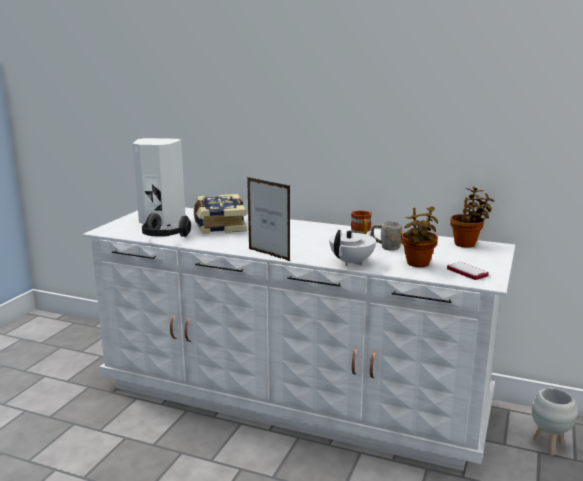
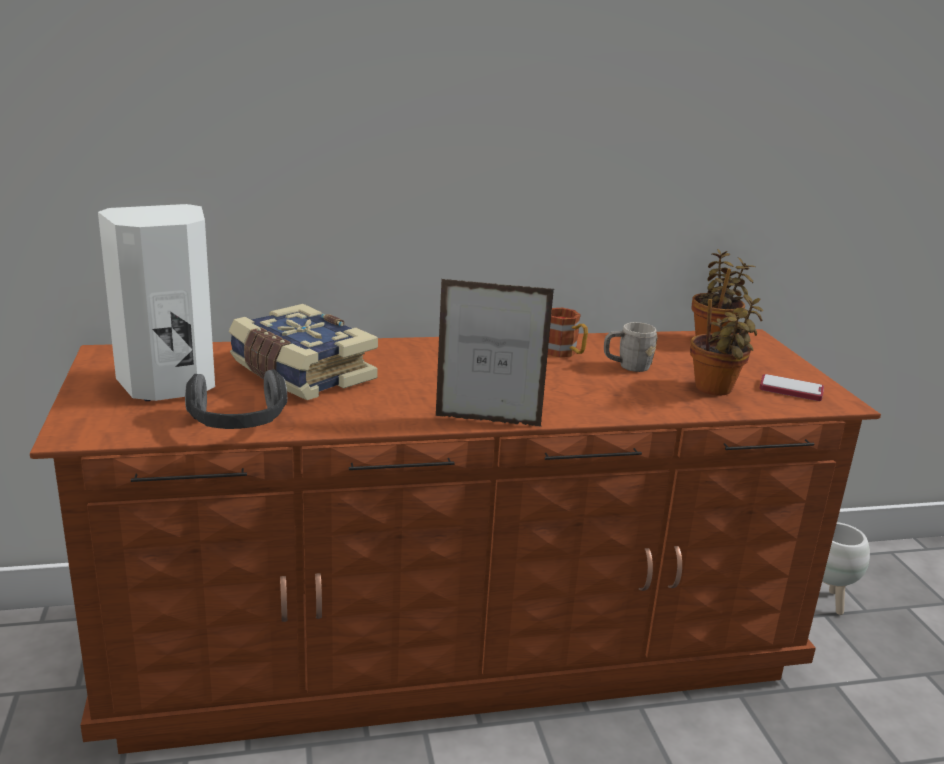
camera: 35 degrees left, 5 degrees up
white dresser [82,207,515,471] -> brown dresser [30,329,881,754]
white teapot [329,230,376,266] -> none

